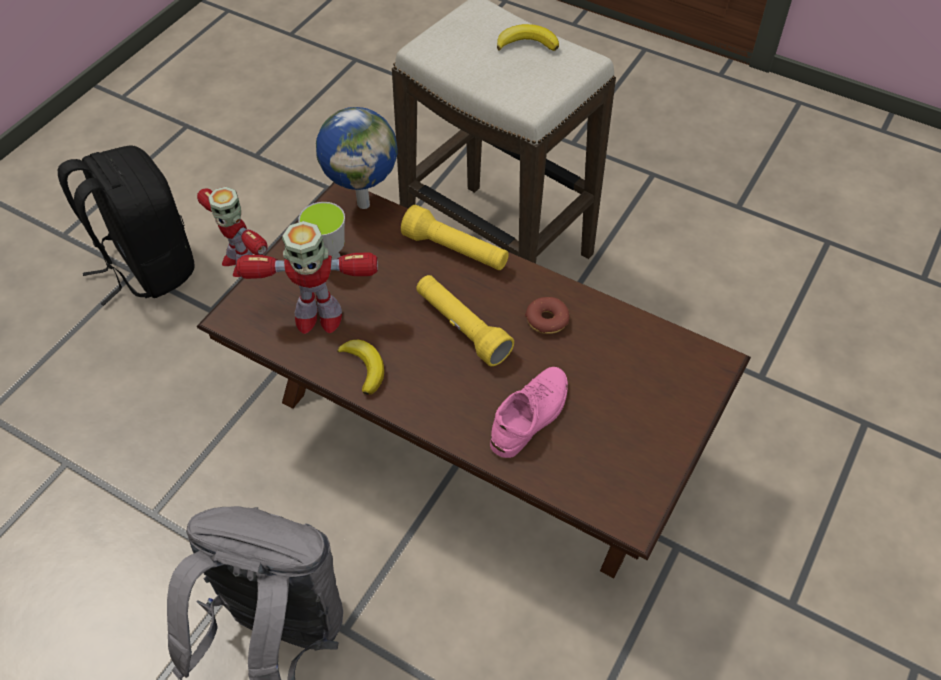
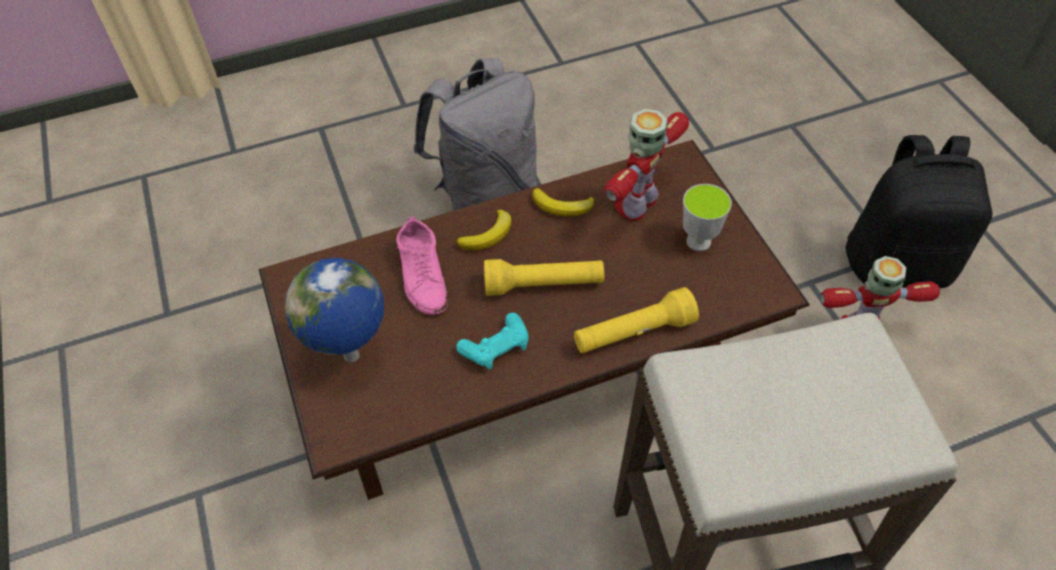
camera: 130 degrees right, 0 degrees up
globe [316,107,398,209] -> globe moved to [285,258,384,362]
banana [497,24,559,51] -> banana moved to [457,210,512,250]
donut [525,297,570,334] -> turquoise game controller [456,313,529,370]

